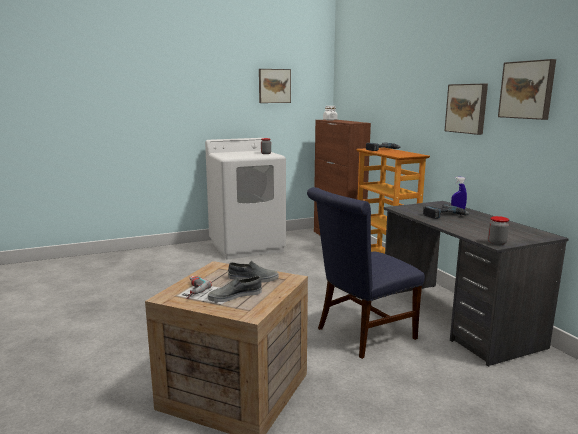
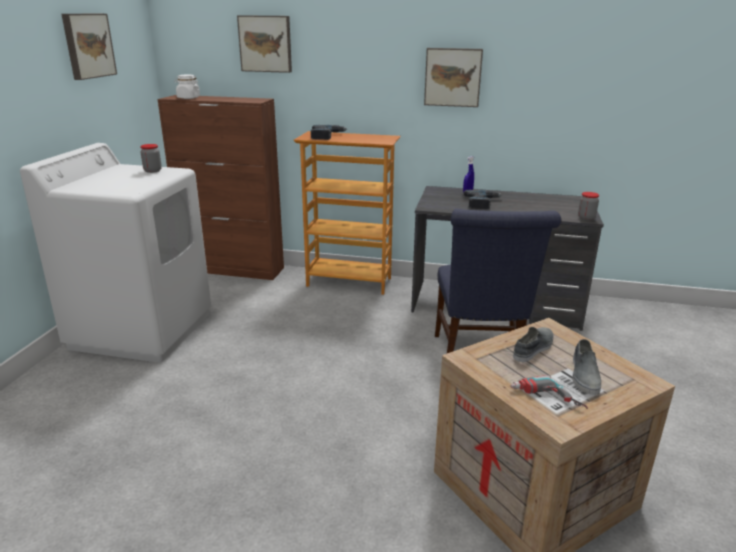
camera: 55 degrees left, 10 degrees up
picture [498,59,556,120] -> picture moved to [237,15,292,73]

